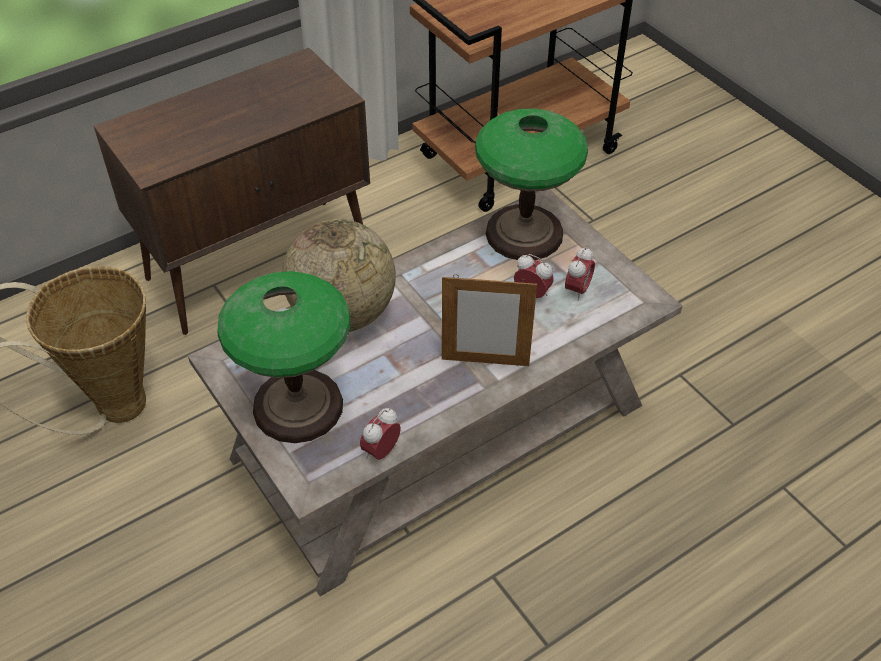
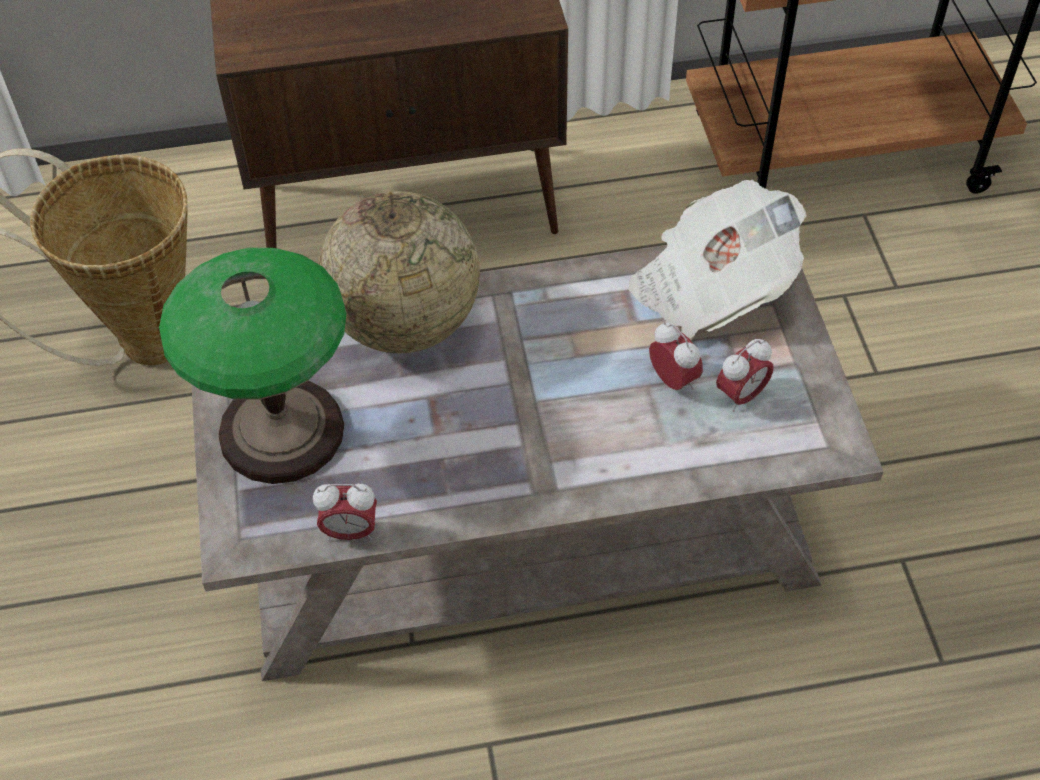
camera: 25 degrees right, 5 degrees up
alarm clock [360,408,401,460] -> alarm clock turned 150 degrees counterclockwise [313,484,377,541]
picture frame [442,274,537,366] -> none
table lamp [475,108,588,260] -> newspaper [629,180,807,339]

